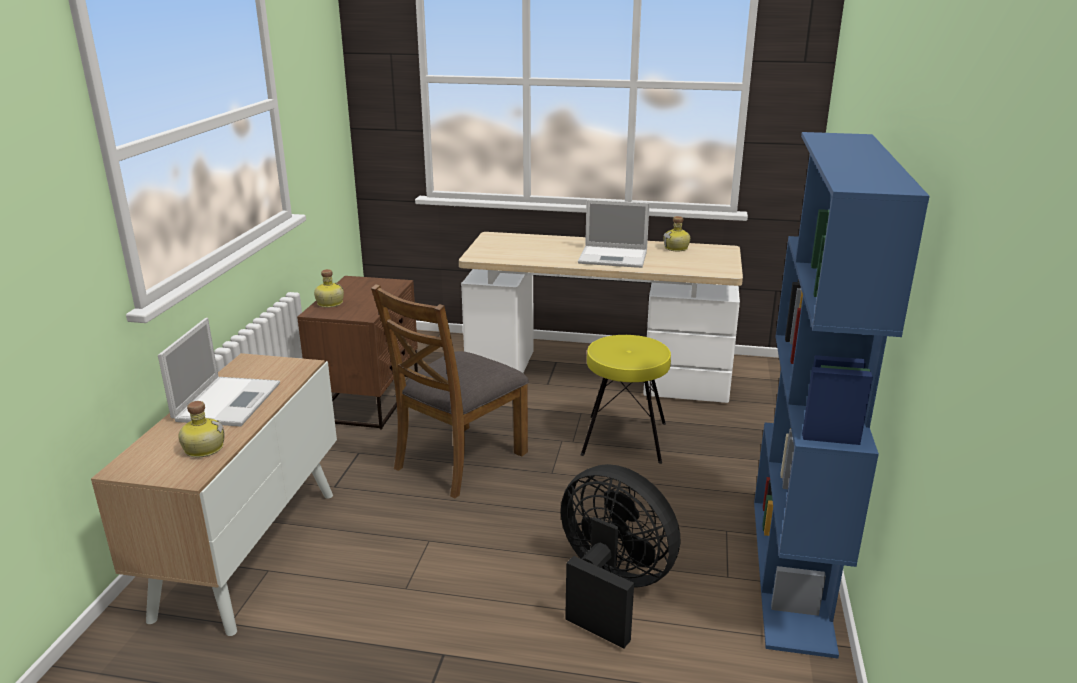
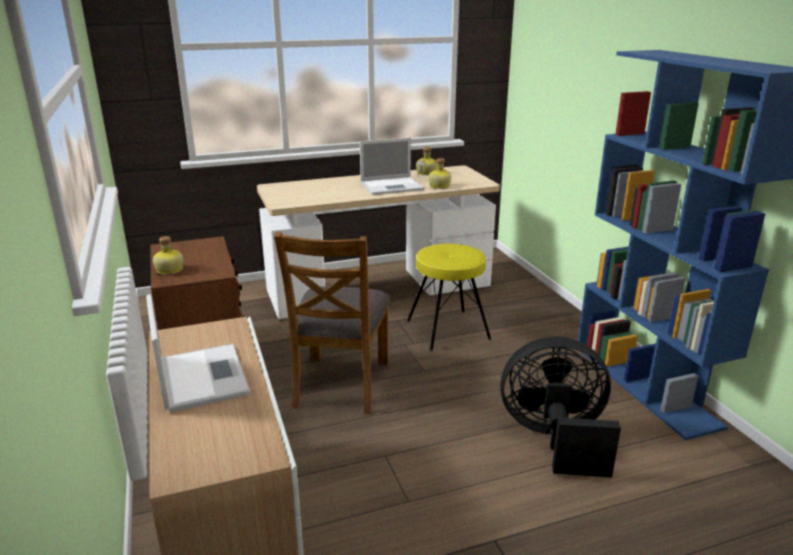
camera: 30 degrees left, 0 degrees up
bottle [179,401,225,458] -> bottle moved to [428,158,451,189]

